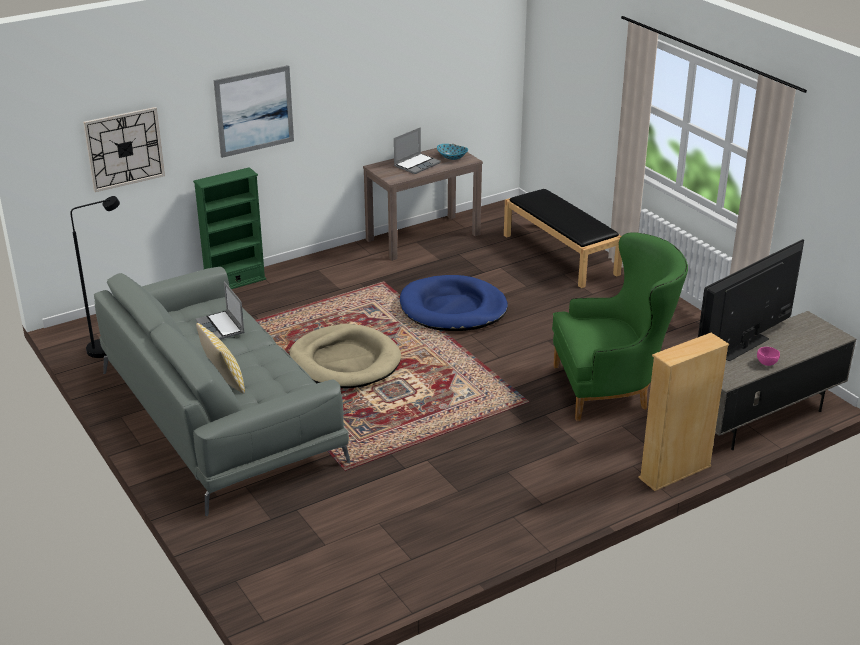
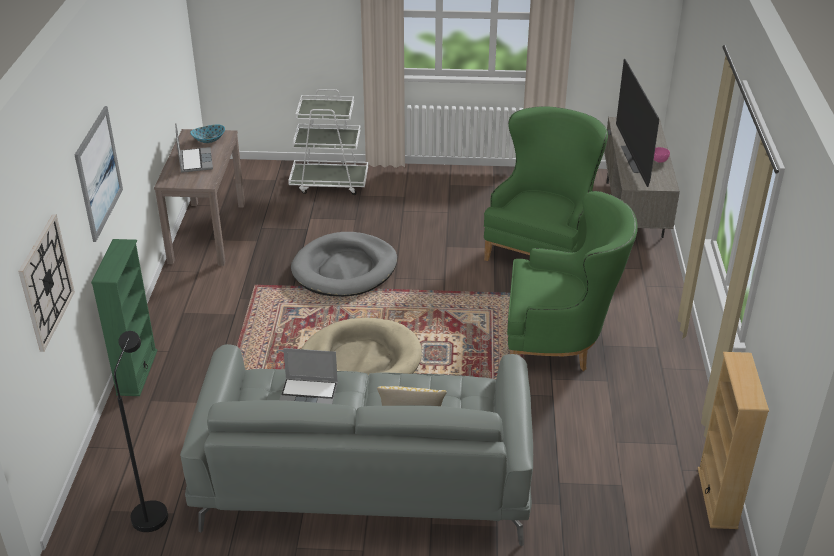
camera: 55 degrees left, 5 degrees up
blue dog bed [400,275,508,331] -> grey dog bed [291,232,397,297]
black bench [504,189,622,288] -> white cart [288,89,368,195]
beige bookcase [638,333,729,491] -> beige bookcase moved to [698,352,769,529]
none -> green armchair [507,191,638,371]

